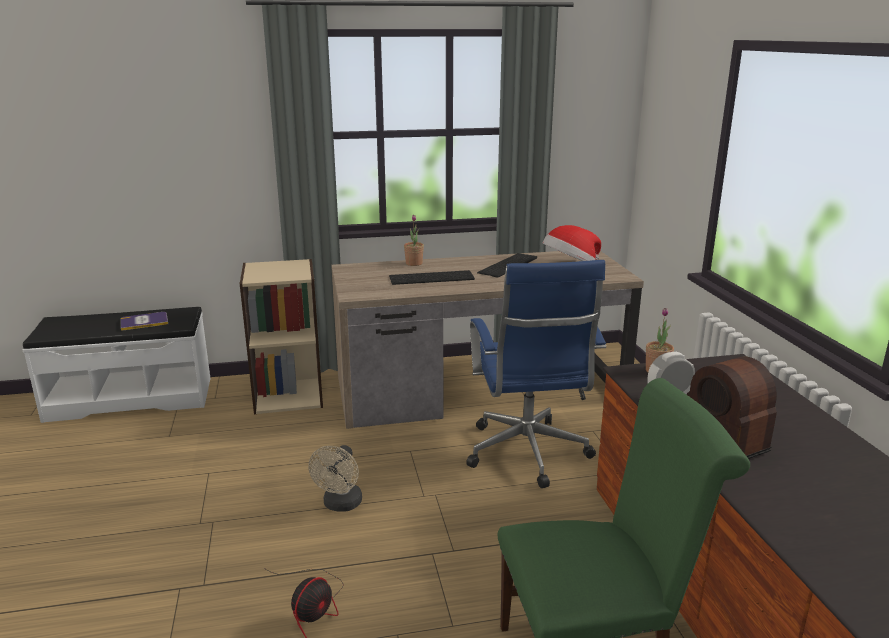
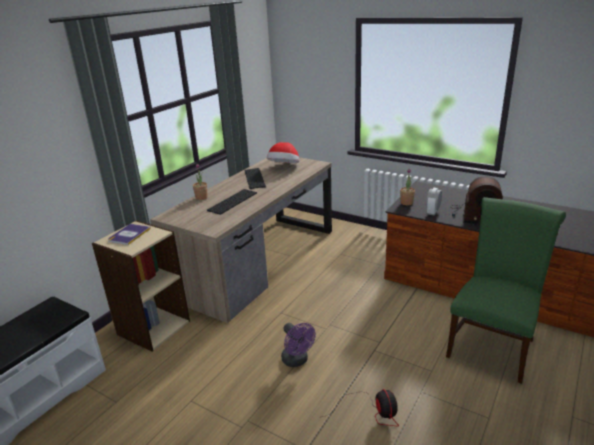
camera: 45 degrees left, 5 degrees up
book [121,312,168,331] -> book moved to [108,224,151,245]
beige fan [308,445,362,512] -> purple fan [281,323,316,367]
blue office chair [466,260,606,488] -> none

